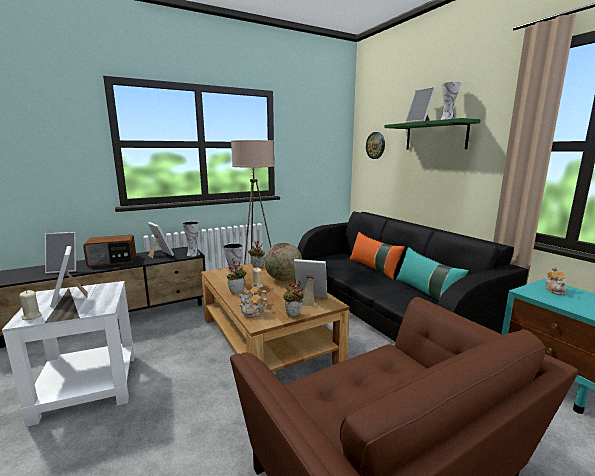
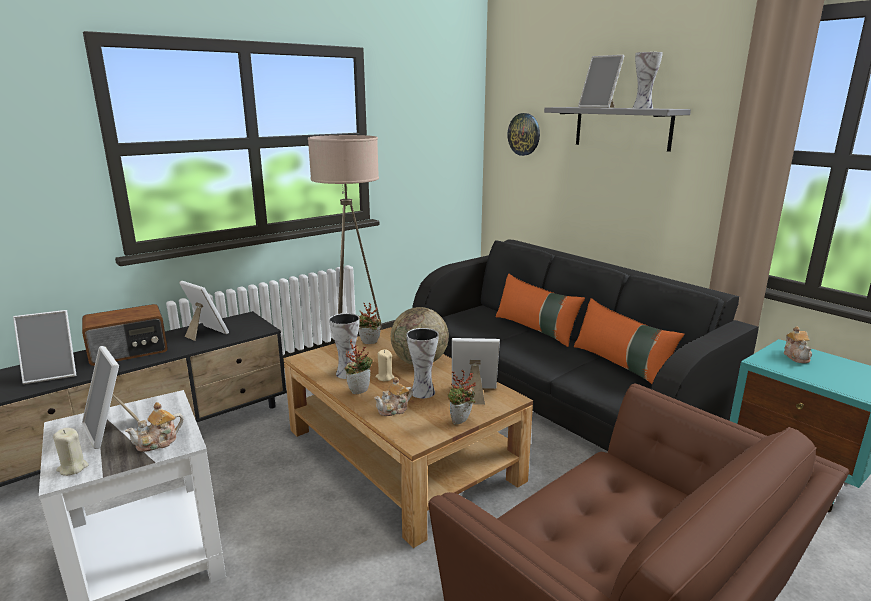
camera: 10 degrees left, 5 degrees up
vase [182,221,200,257] -> vase moved to [406,328,439,399]
teapot [239,290,268,318] -> teapot moved to [125,402,184,452]
green shelf [384,118,481,149] -> grey shelf [544,107,691,152]
turquoise pillow [396,247,469,301] -> orange pillow [574,298,684,384]

